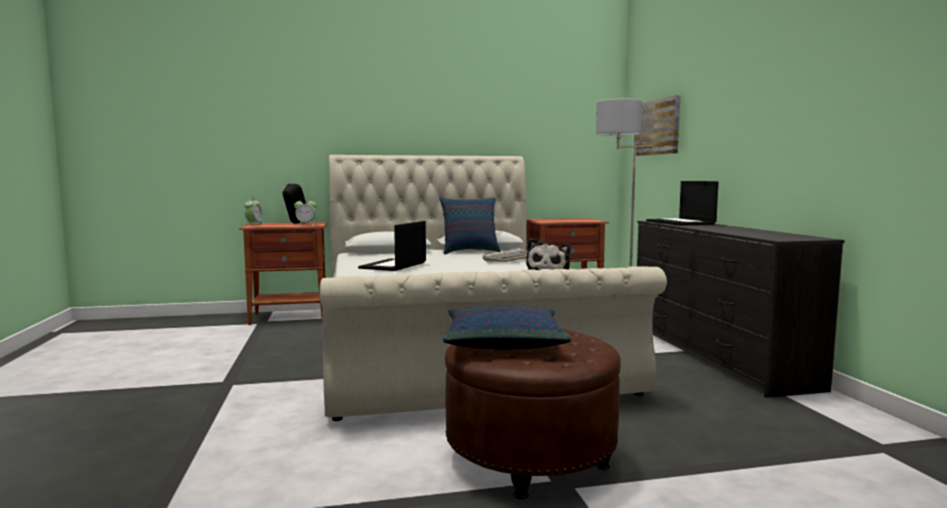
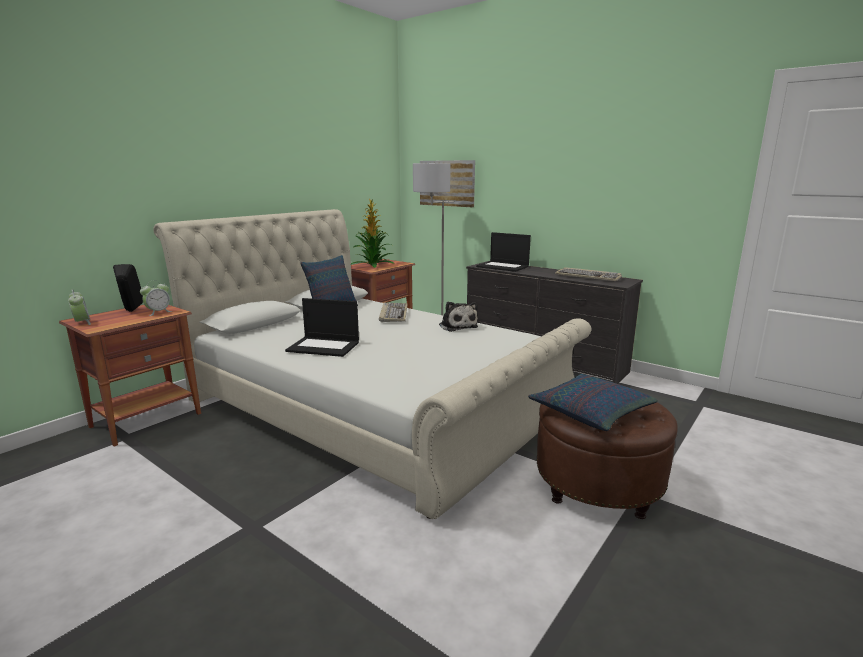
camera: 40 degrees left, 10 degrees up
laptop [358,221,426,271] -> laptop turned 60 degrees counterclockwise [285,298,359,357]
none -> potted plant [351,199,395,268]
none -> keyboard [555,267,622,281]

